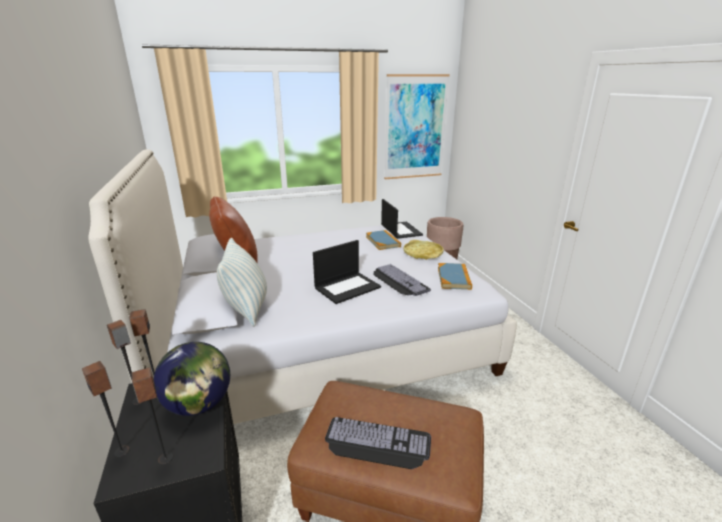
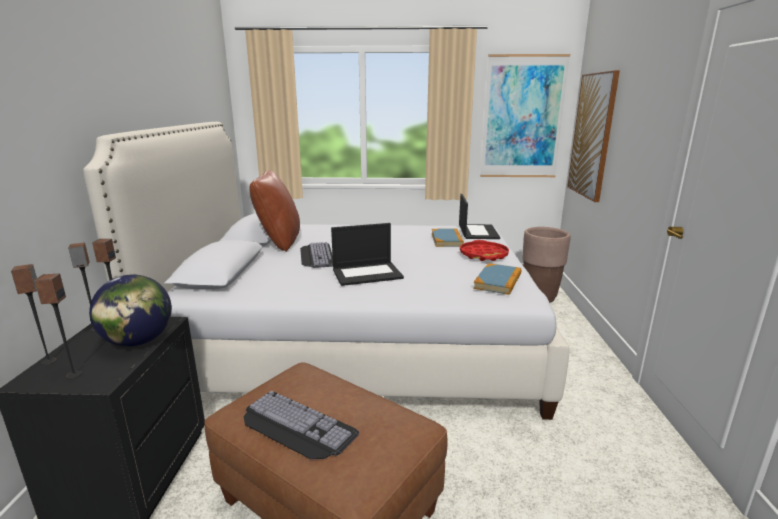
camera: 20 degrees right, 5 degrees down
pillow [217,238,267,327] -> none
keyboard [374,264,431,296] -> keyboard moved to [300,242,333,268]
yellow tray [404,240,444,260] -> red tray [460,240,509,261]
none -> picture [567,70,620,202]

